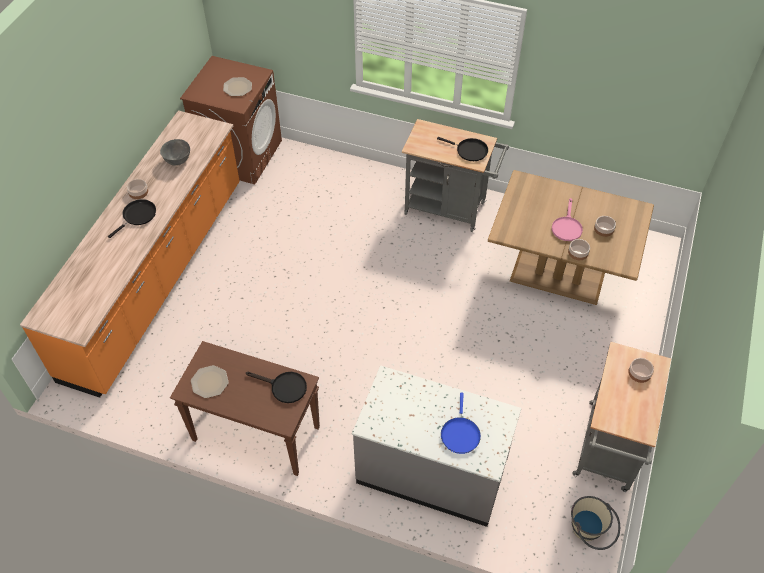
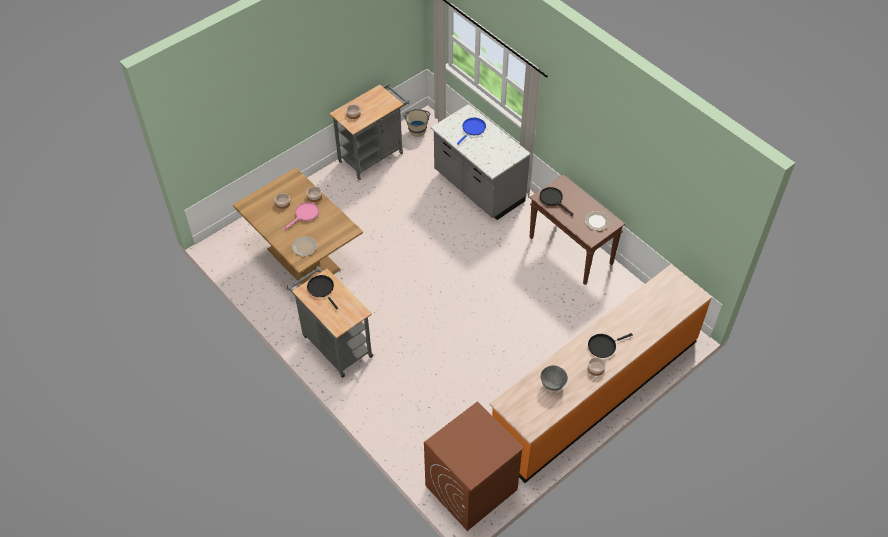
camera: 150 degrees left, 0 degrees up
plate [223,77,252,96] -> plate moved to [291,236,318,257]

